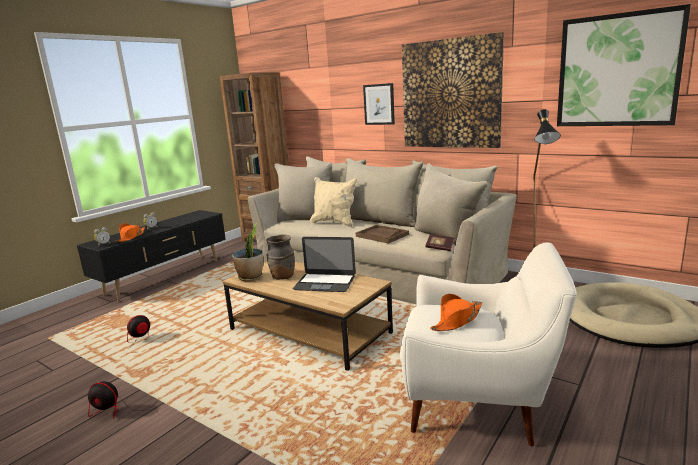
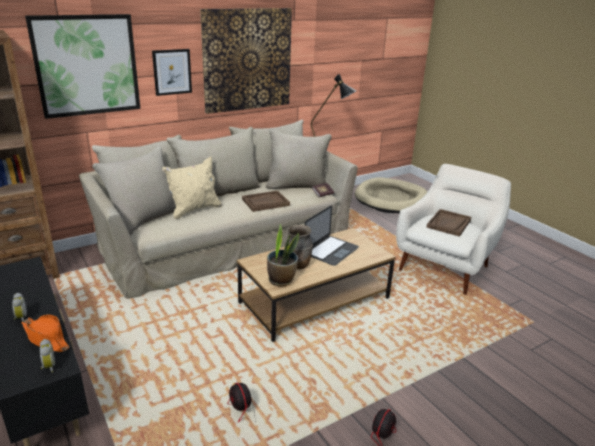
camera: 70 degrees left, 10 degrees up
orange hat [430,294,482,331] -> brown tray [426,209,471,237]
picture [557,4,691,126] -> picture moved to [25,14,140,119]

